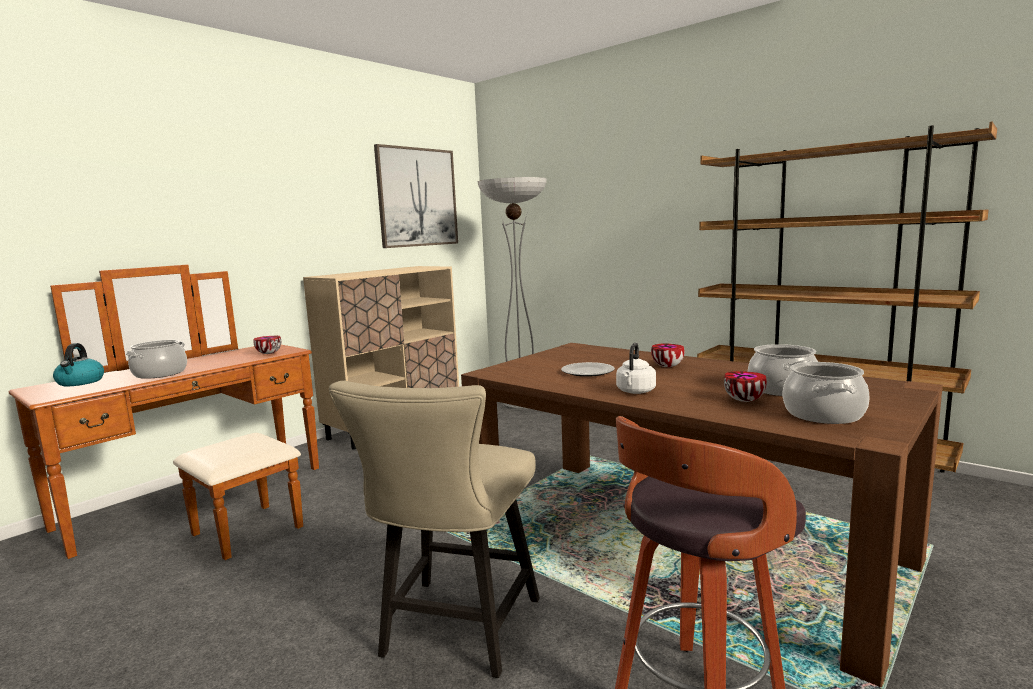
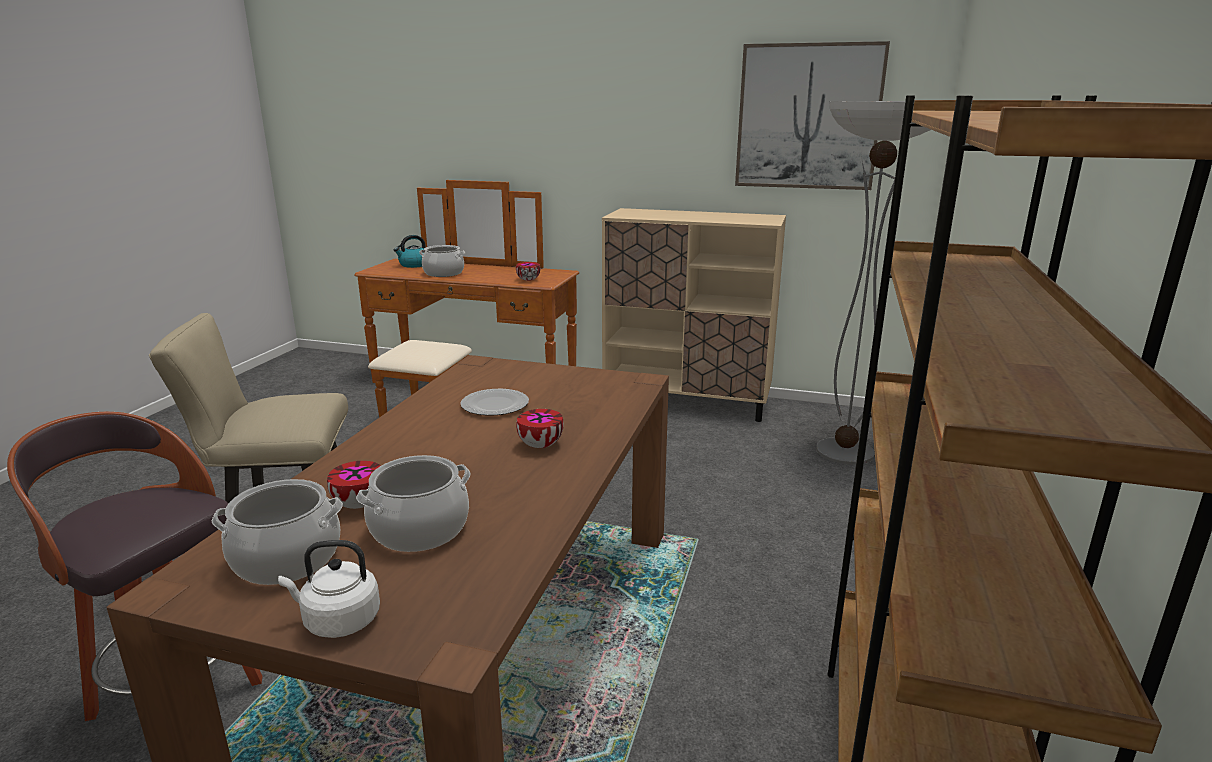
camera: 65 degrees right, 10 degrees up
white kettle [616,342,656,394] -> white kettle moved to [278,540,380,638]

